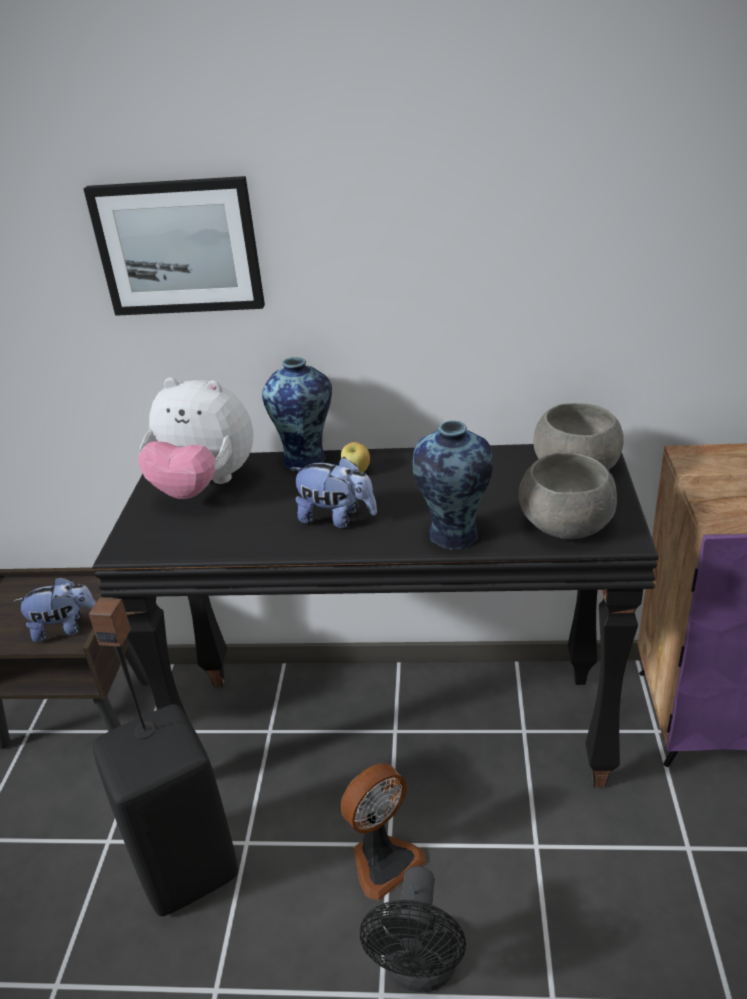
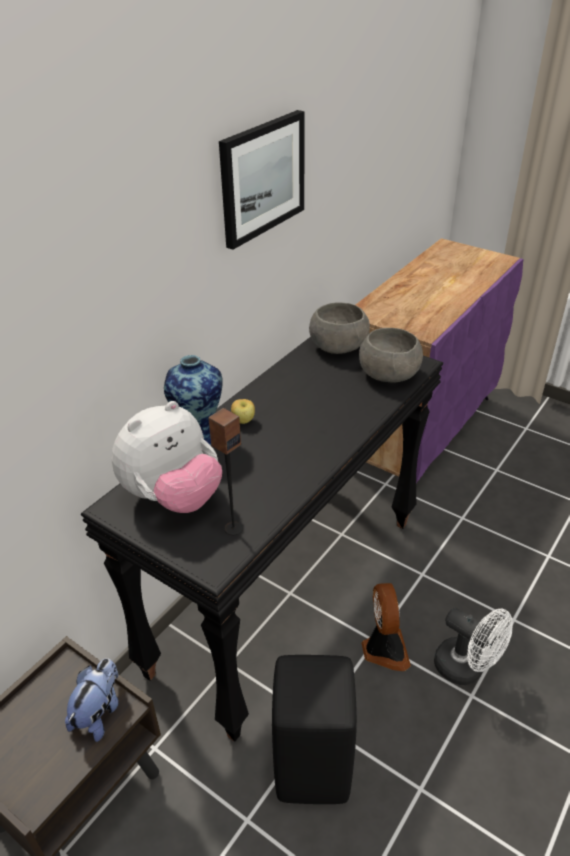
camera: 60 degrees left, 5 degrees up
picture [84,176,265,316] -> picture moved to [219,110,304,250]
speaker [89,598,156,739] -> speaker moved to [208,408,243,535]
plush toy [291,457,377,528] -> none
black fan [360,866,466,992] -> white fan [434,608,513,685]
vase [413,420,493,550] -> none

